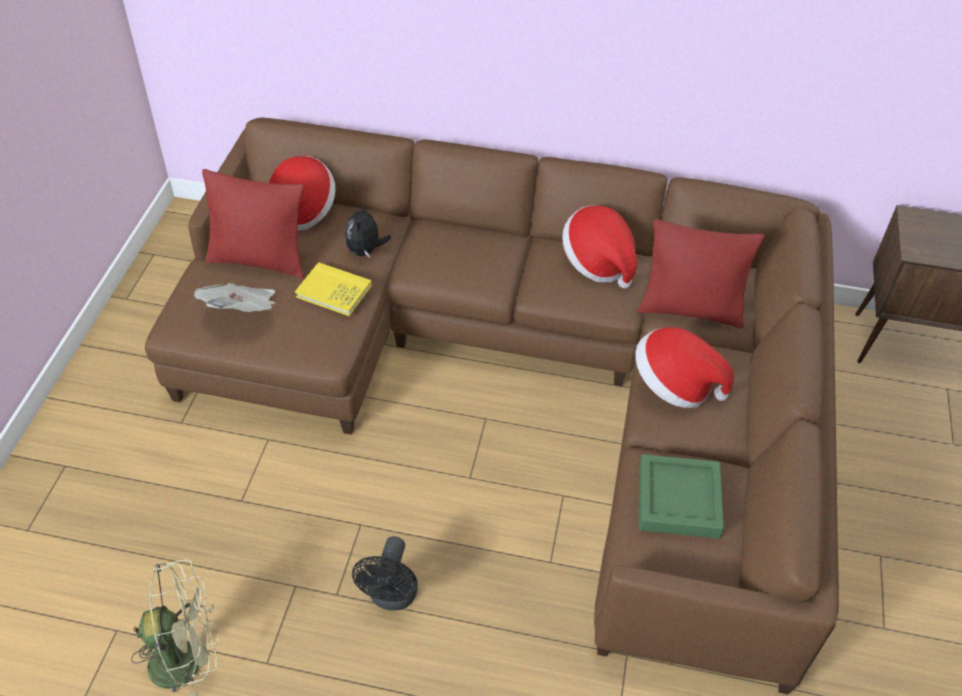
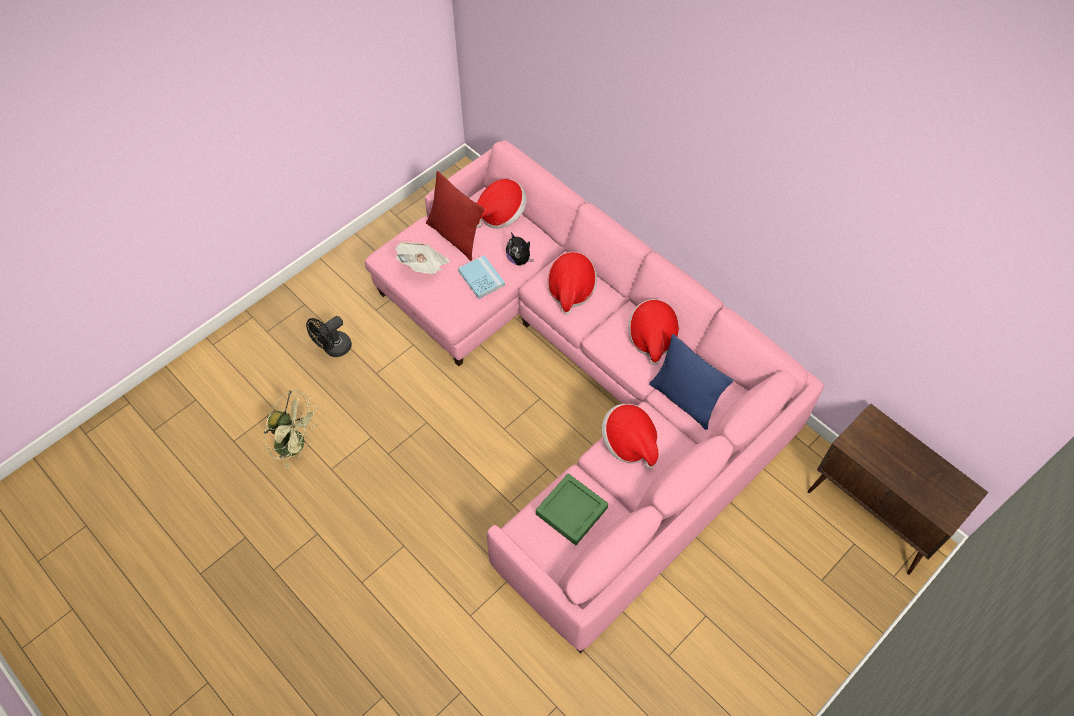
camera: 35 degrees right, 10 degrees up
brown sofa [145,118,839,695] -> pink sofa [365,140,824,653]
yellow book [295,262,372,316] -> blue book [458,255,505,299]
plush toy [345,203,391,258] -> plush toy turned 75 degrees counterclockwise [506,233,534,265]
black fan [352,536,418,611] -> black fan moved to [306,316,352,357]
red pillow [637,219,764,328] -> blue pillow [649,334,733,430]
none -> hat [547,252,597,315]

